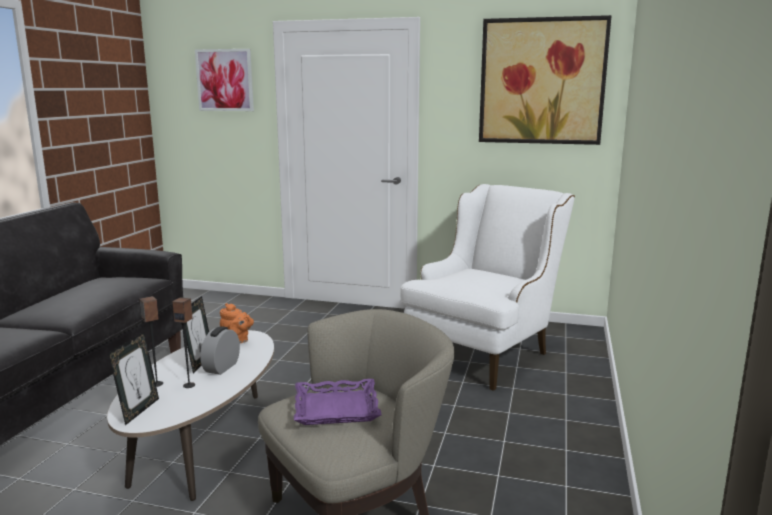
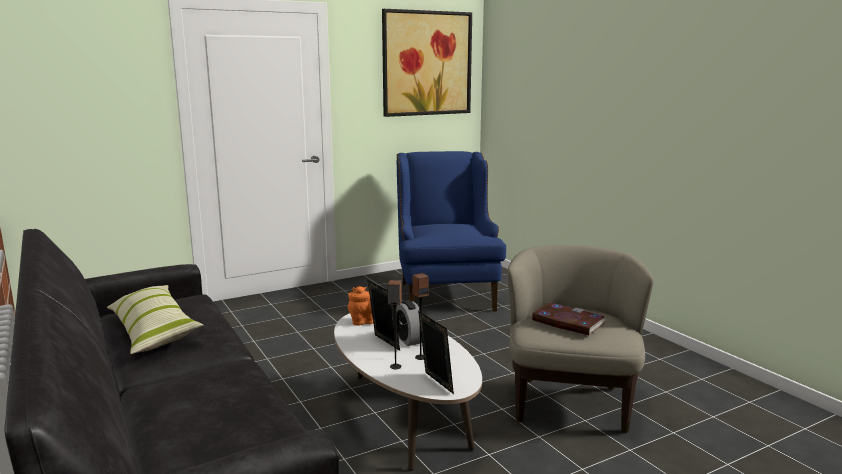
camera: 45 degrees left, 0 degrees up
picture [195,49,254,111] -> none
purple tray [294,379,382,425] -> book [532,302,606,335]
white armchair [400,184,575,391] -> blue armchair [397,151,506,312]
none -> pillow [107,285,203,354]

